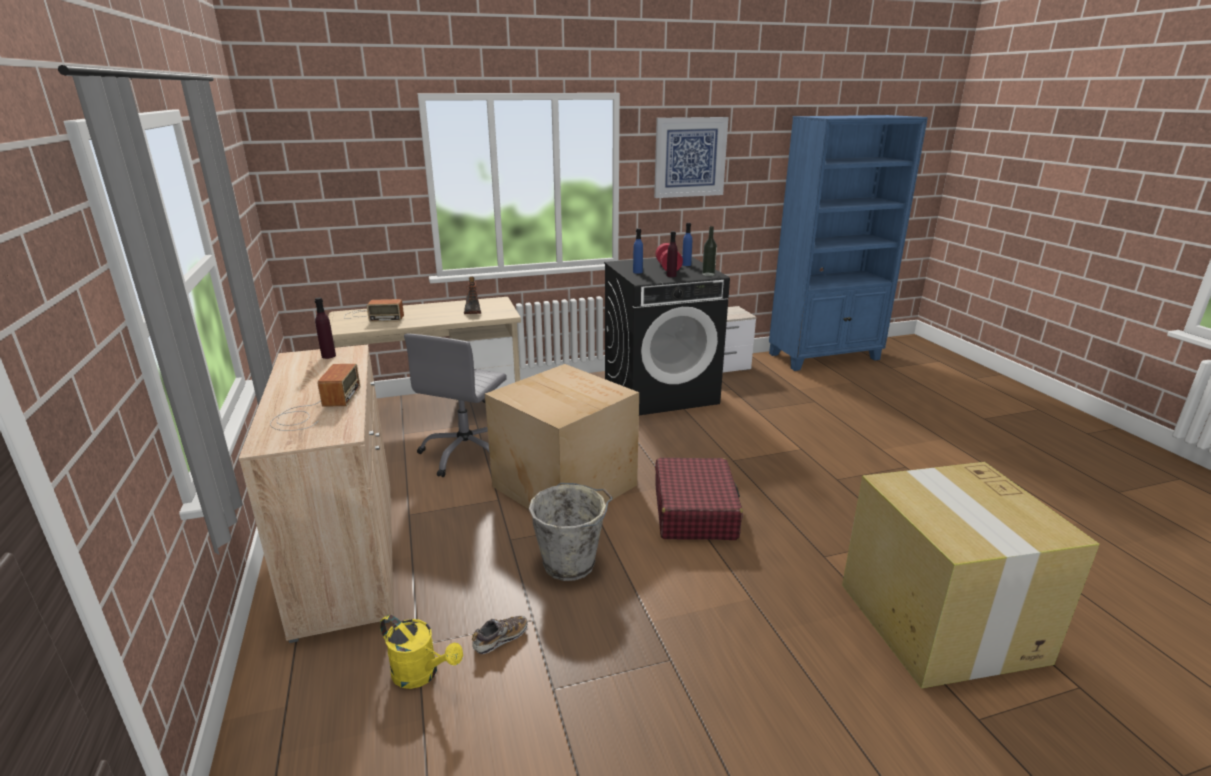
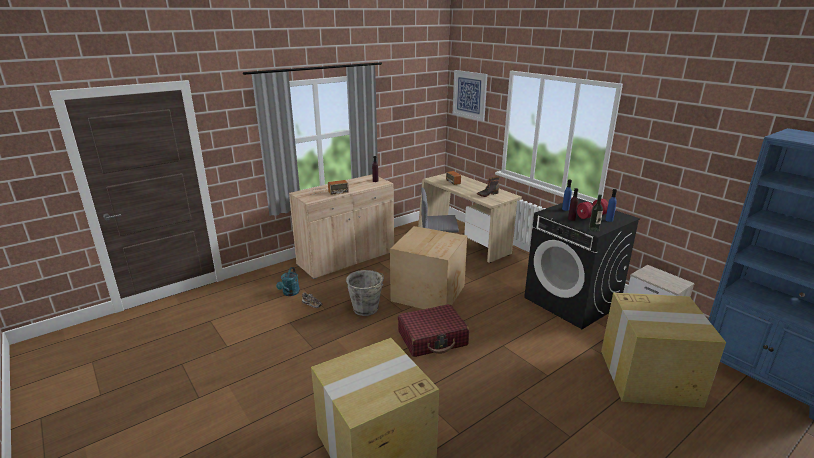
camera: 70 degrees right, 0 degrees up
yellow watering can [380,615,463,689] -> turquoise watering can [276,267,300,296]
picture [654,117,729,198] -> picture moved to [453,70,488,121]
none -> cardboard box [601,293,726,407]

